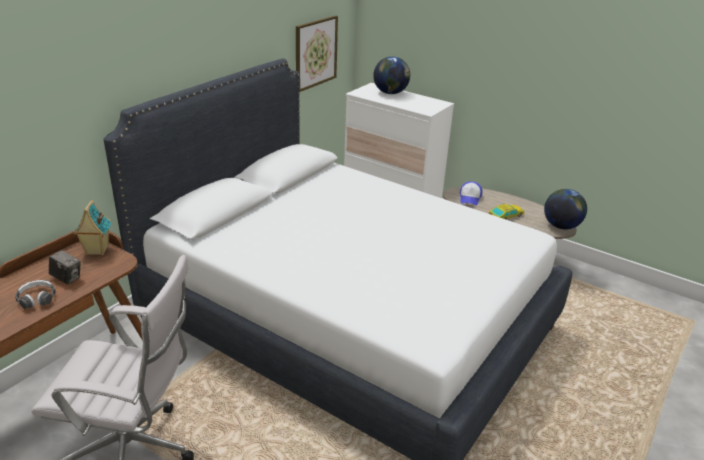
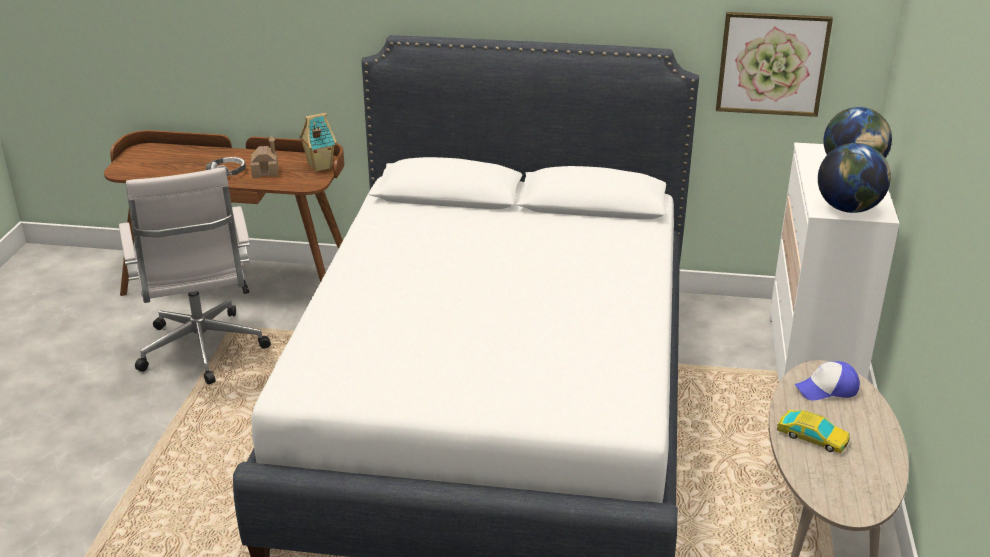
camera: 65 degrees right, 0 degrees up
camera [49,250,81,285] -> toy house [251,136,278,178]
globe [544,189,587,230] -> globe moved to [818,143,891,213]

